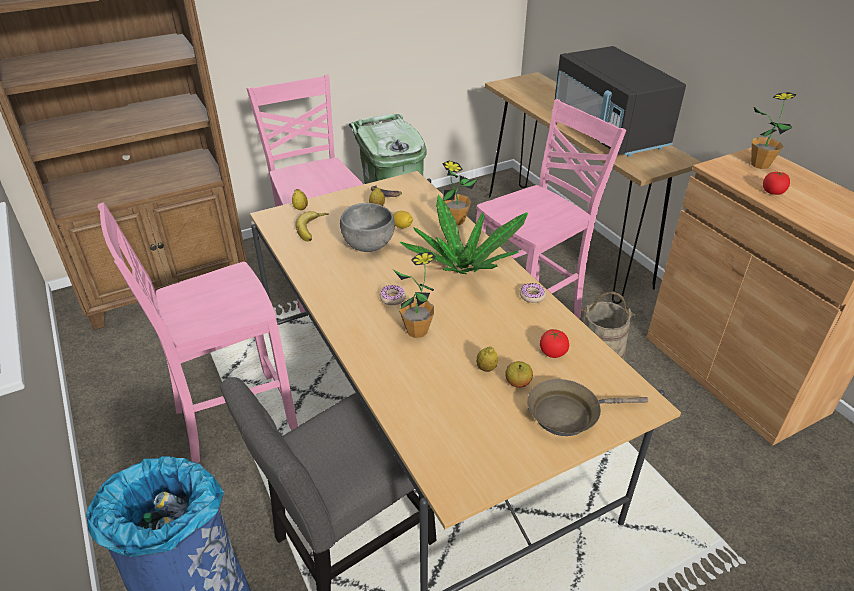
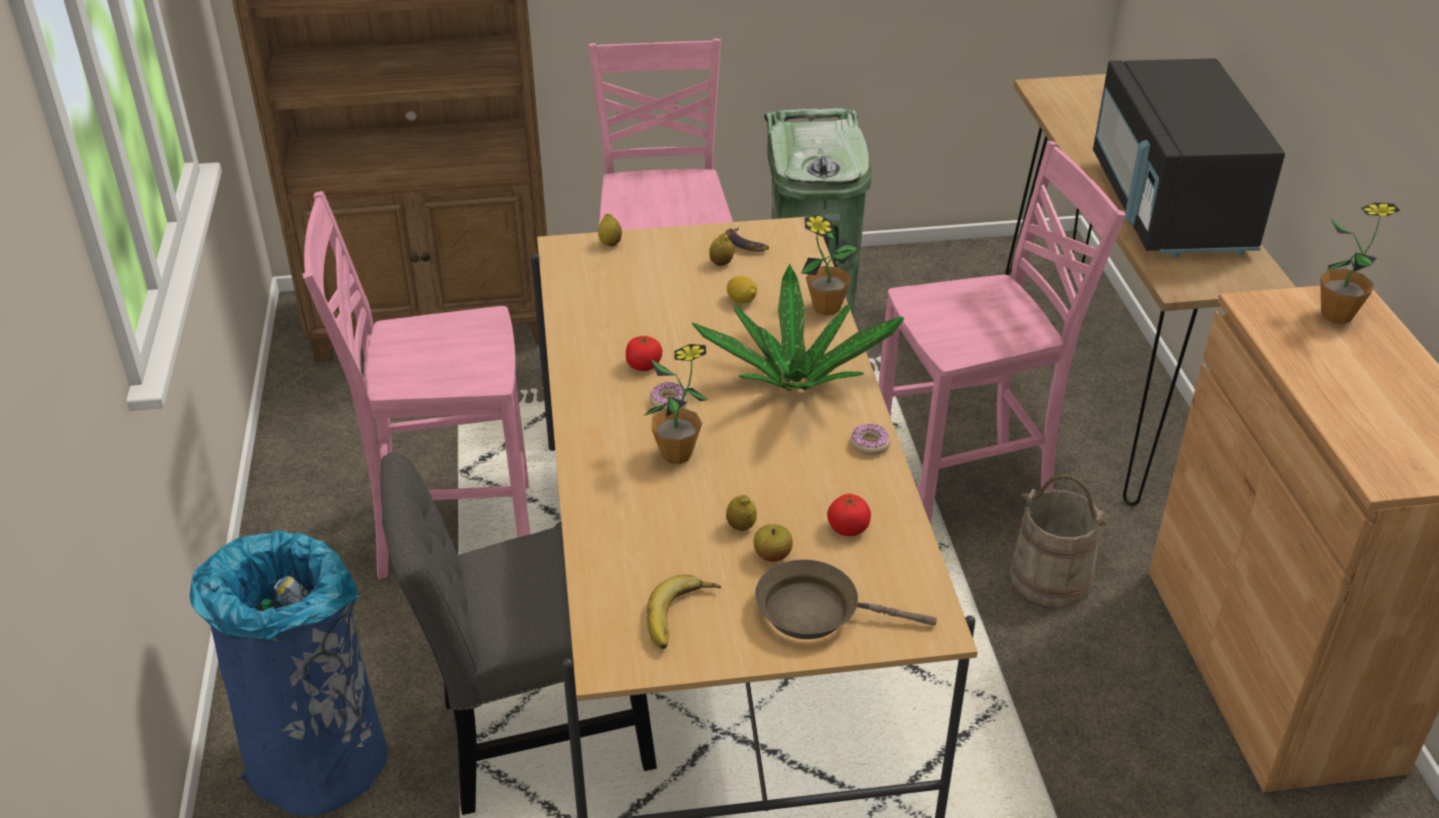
camera: 20 degrees right, 0 degrees up
banana [295,211,329,242] -> banana moved to [647,574,721,649]
grey bowl [340,203,395,252] -> none
tomato [763,171,790,195] -> tomato moved to [626,335,662,371]

